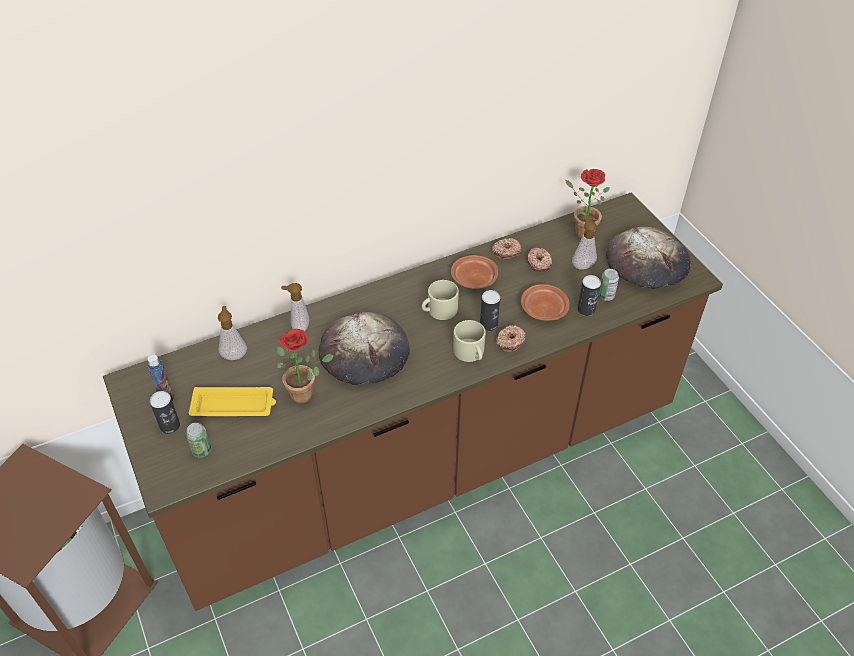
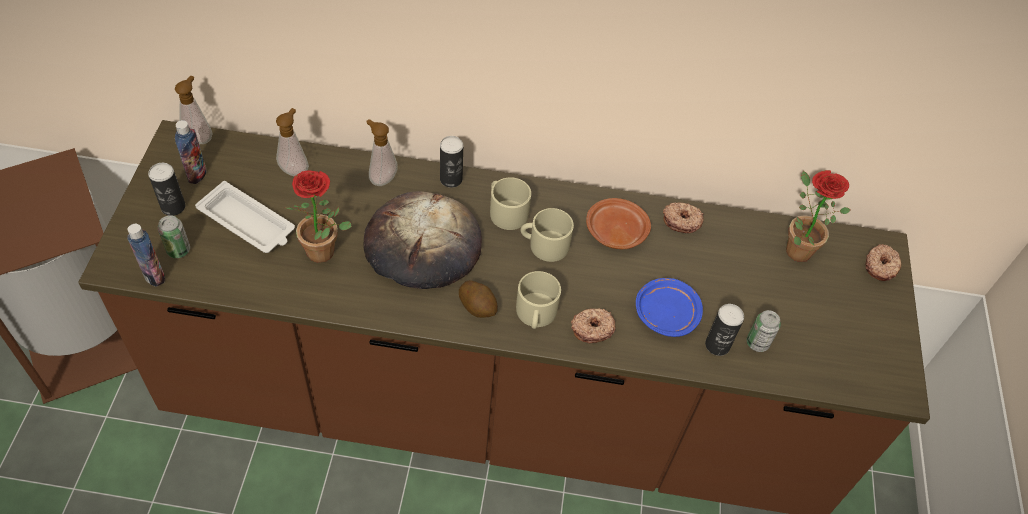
camera: 30 degrees right, 5 degrees up
yellow tray [189,387,276,416] -> white tray [195,181,295,253]
can [480,290,500,331] -> can moved to [440,136,463,188]
brown plate [521,284,570,321] -> blue plate [636,278,703,337]
donut [527,248,552,272] -> donut moved to [865,244,901,281]
soap dispenser [572,217,597,270] -> soap dispenser moved to [175,75,213,144]
bread [606,226,691,290] -> none
none -> bottle [127,224,165,287]
none -> potato [459,280,498,318]
none -> beige mug [490,177,531,230]

